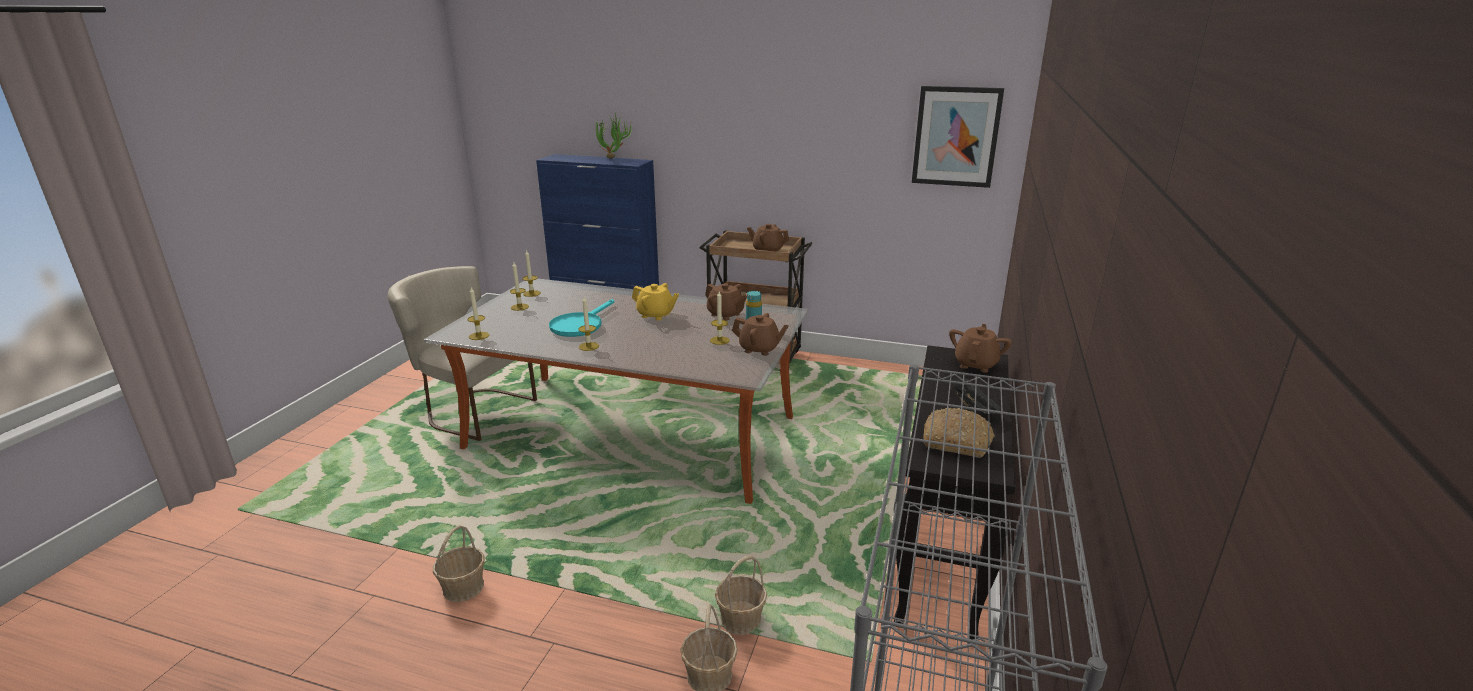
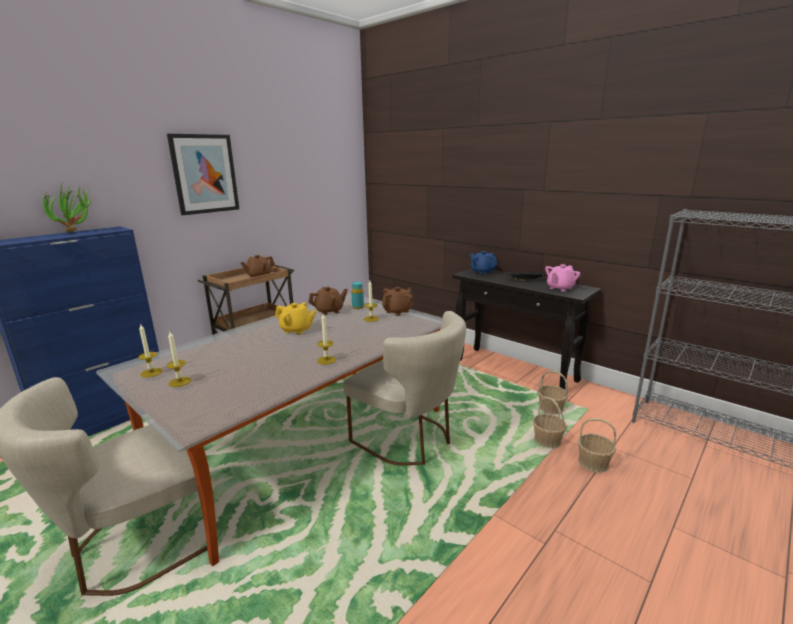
camera: 65 degrees left, 5 degrees down
basket [433,525,485,602] -> basket moved to [538,370,569,415]
candle [468,287,489,340] -> none
turquoise frying pan [549,299,614,337] -> none
yellow teapot [632,283,679,321] -> yellow teapot turned 60 degrees clockwise [275,302,316,335]
picture [912,86,1004,188] -> picture moved to [167,134,239,215]
bread [923,408,995,458] -> pink teapot [545,264,580,292]
brown teapot [949,324,1012,373] -> blue teapot [470,251,497,275]
none -> beige chair [343,311,466,466]

